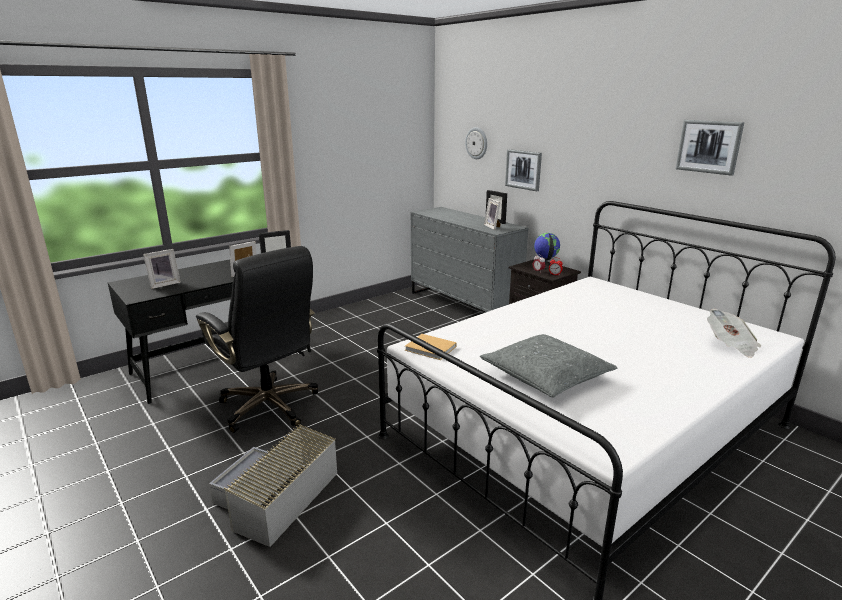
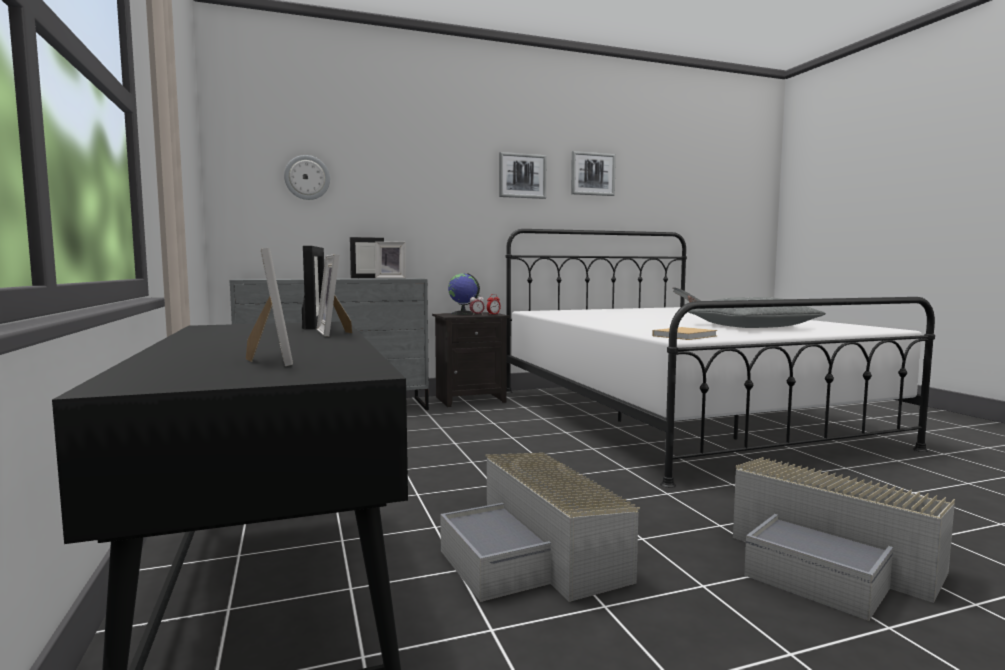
camera: 70 degrees left, 15 degrees down
black office chair [196,246,318,433] -> grey storage box [440,453,640,602]
picture [505,149,542,191] -> picture moved to [499,152,546,199]

